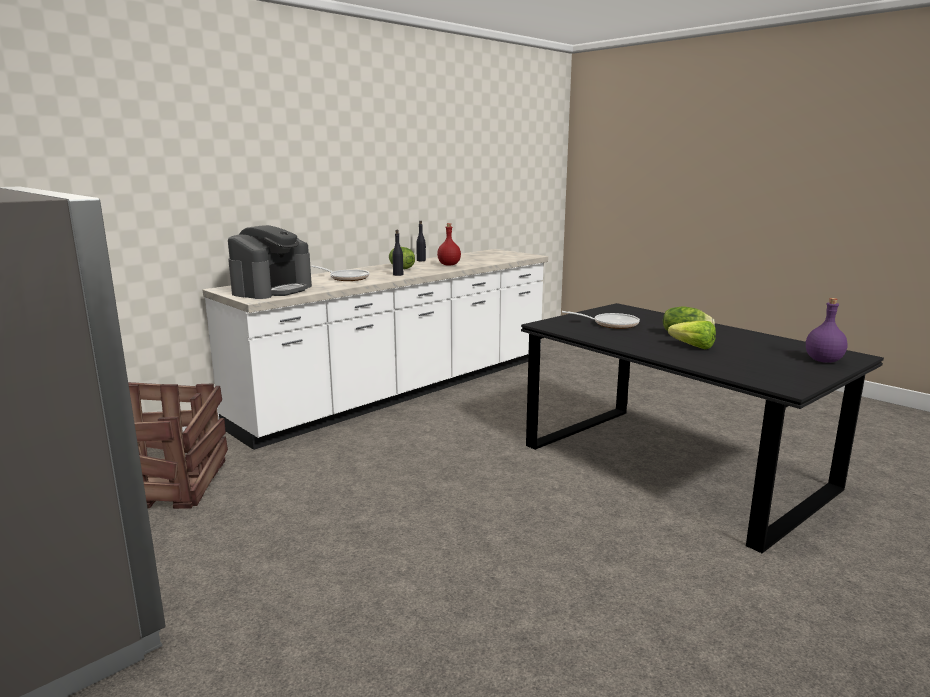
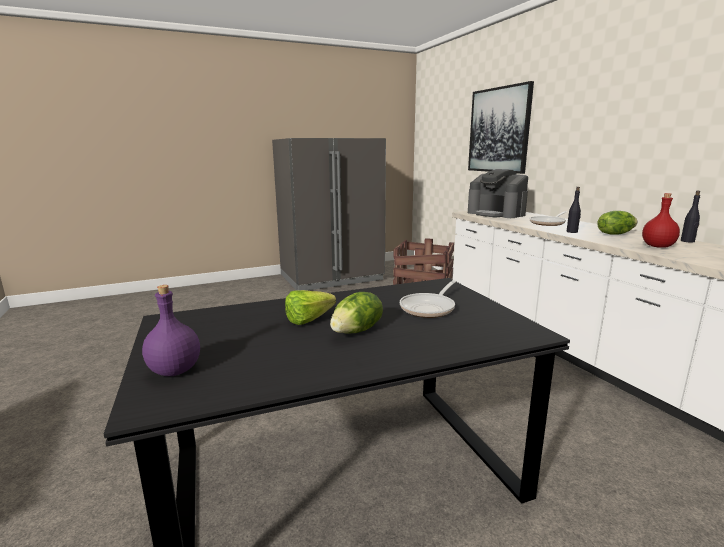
camera: 110 degrees right, 0 degrees up
none -> picture [468,81,534,174]

